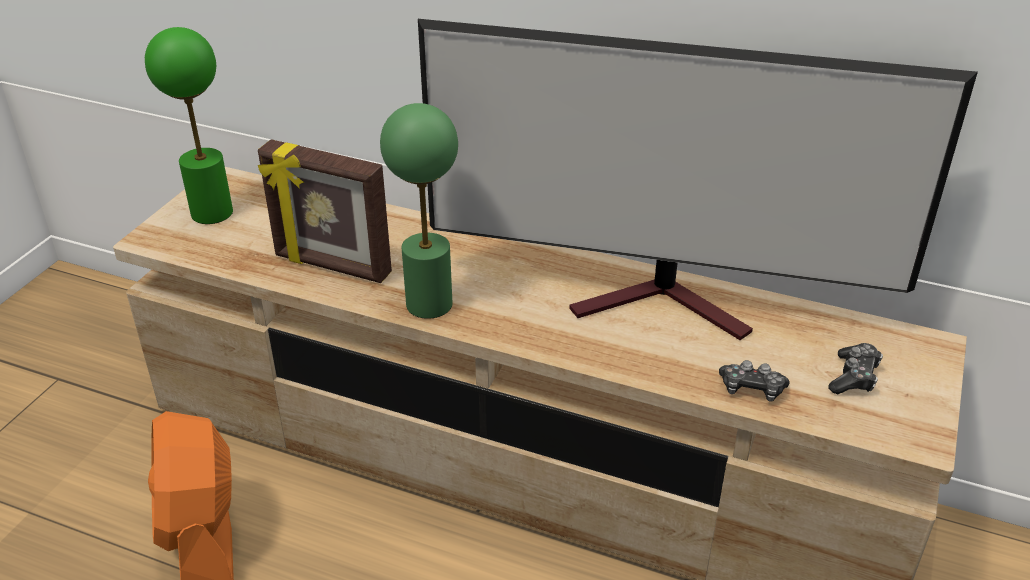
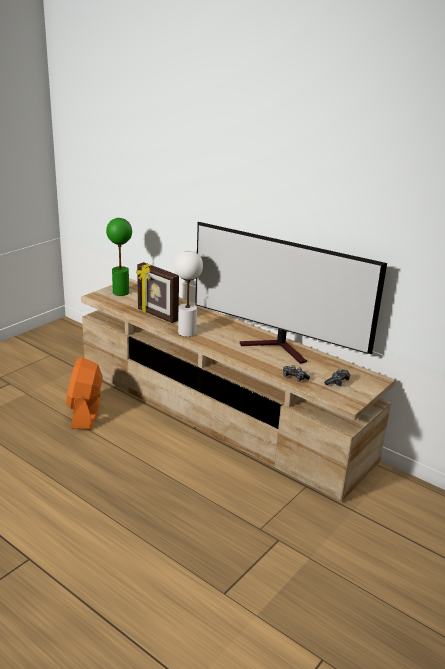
camera: 15 degrees right, 10 degrees down
green table lamp [380,103,458,319] -> white table lamp [174,250,203,337]

